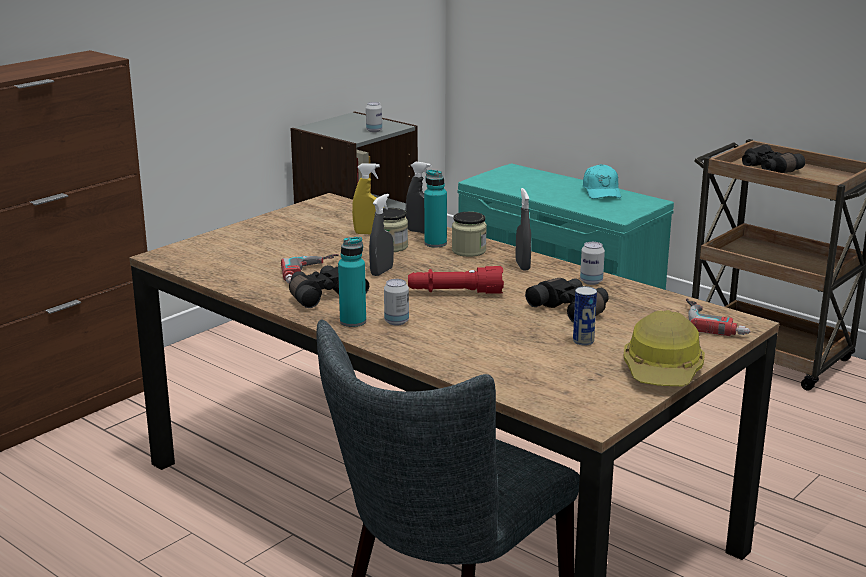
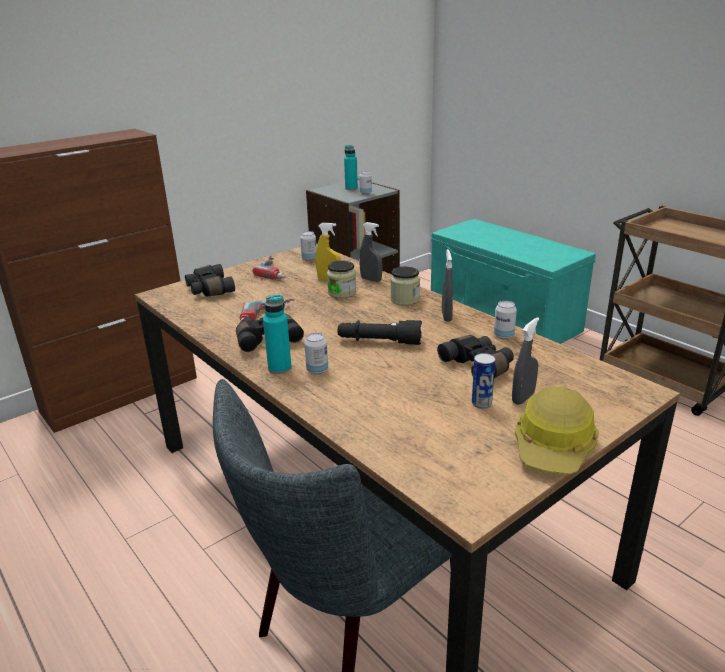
camera: 10 degrees right, 5 degrees up
grey spray bottle [369,194,394,276] -> grey spray bottle moved to [512,317,540,405]
red flashlight [408,266,504,294] -> black flashlight [338,320,422,345]
turquoise bottle [424,170,447,248] -> turquoise bottle moved to [344,145,358,190]
turquoise cap [583,164,621,199] -> none
power drill [686,298,751,336] -> power drill moved to [253,256,286,280]
black binoculars [742,144,805,173] -> black binoculars moved to [185,264,235,296]
none -> can [300,231,317,261]

